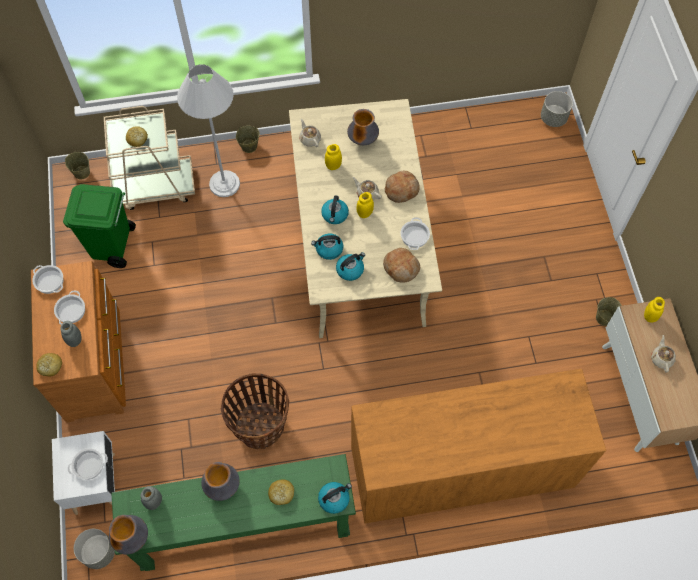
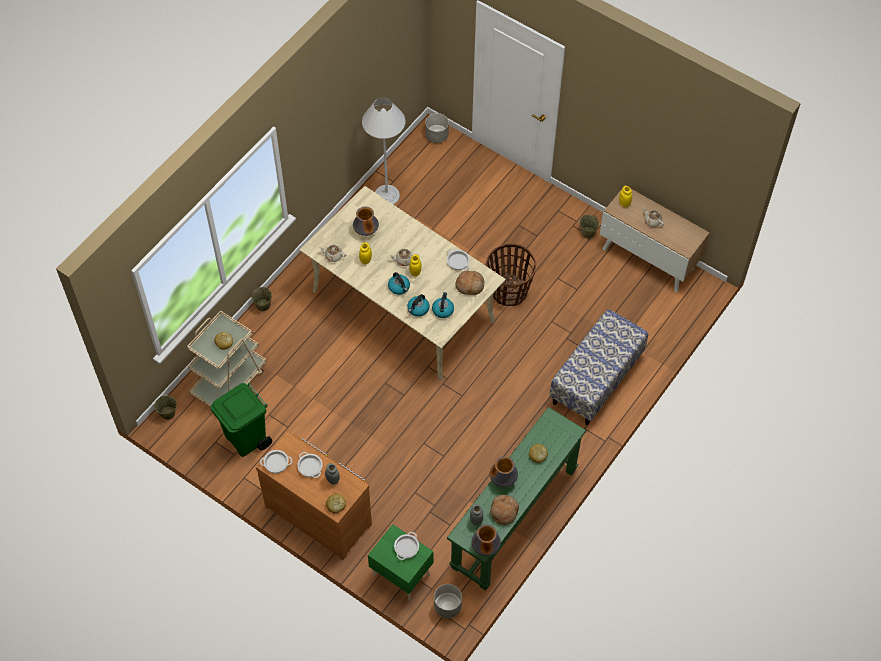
camera: 45 degrees left, 5 degrees down
white nightstand [52,431,115,515] -> green nightstand [368,524,433,601]
white floor lamp [177,64,240,197] -> white floor lamp moved to [362,97,406,205]
basket [220,373,289,449] -> basket moved to [486,244,536,306]
kettle [318,482,352,514] -> none
brown dresser [351,369,606,523] -> bench [549,309,648,425]
bread [385,171,420,203] -> bread moved to [490,495,519,525]

